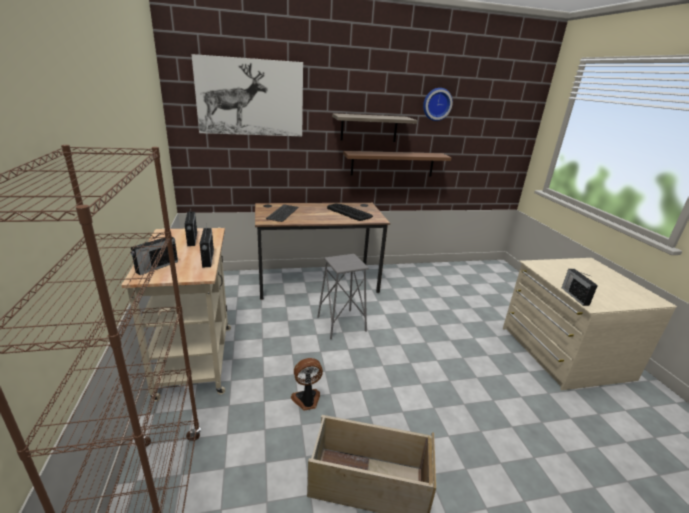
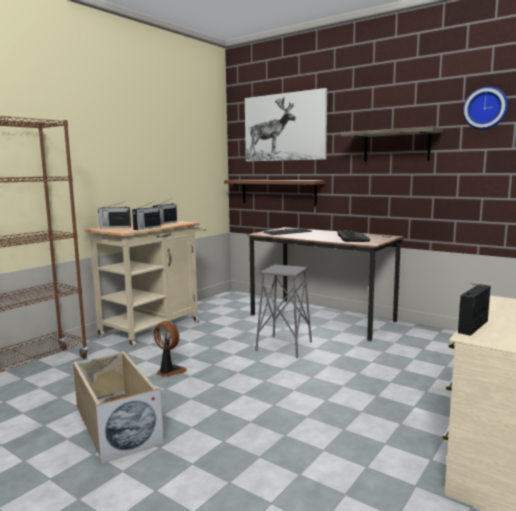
camera: 50 degrees right, 15 degrees down
brown shelf [343,151,451,176] -> brown shelf moved to [224,180,325,206]

